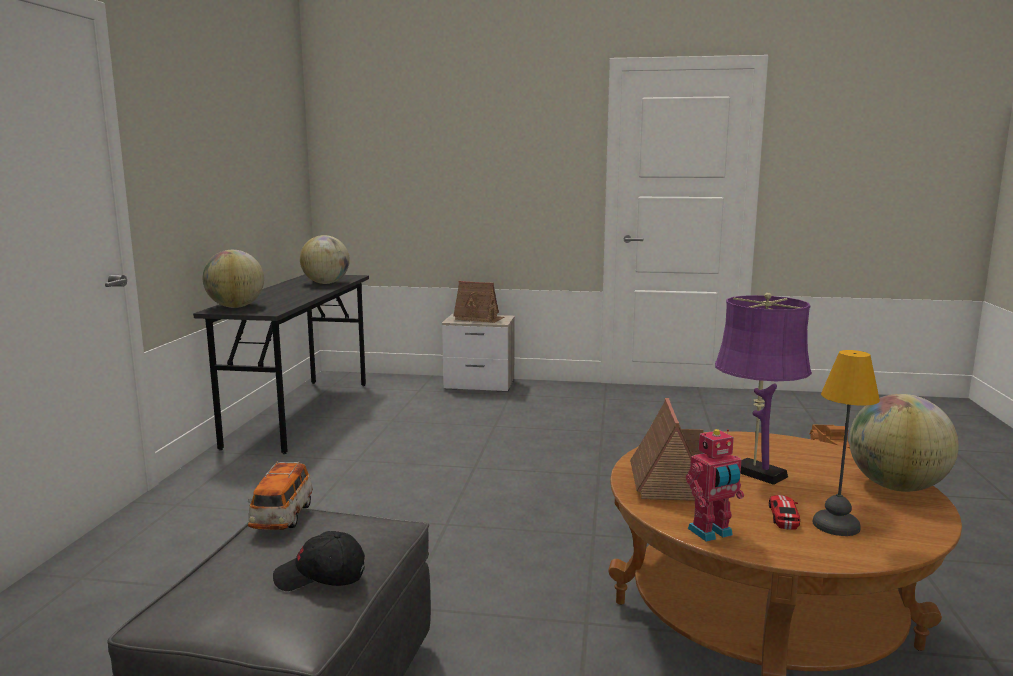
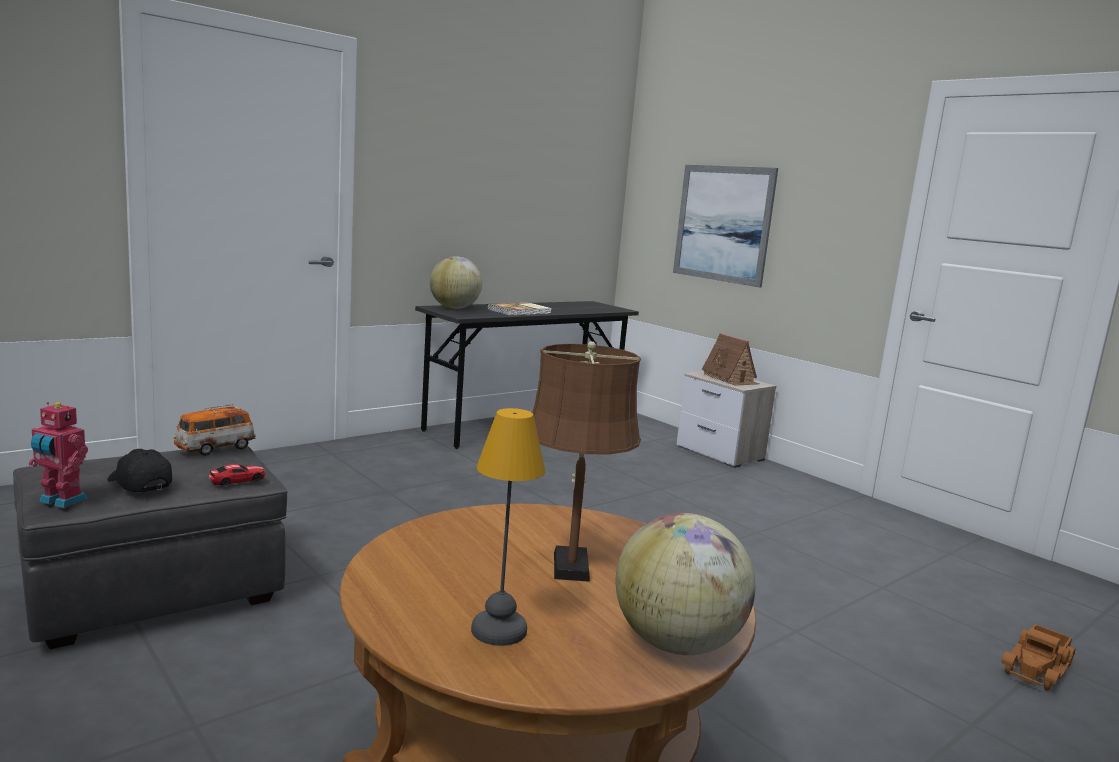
camera: 40 degrees right, 0 degrees up
globe [300,235,350,284] -> none
toy house [630,398,703,501] -> none
toy robot [686,429,744,542] -> toy robot moved to [29,402,88,508]
purple table lamp [715,292,812,485] -> brown table lamp [532,341,641,582]
toy car [769,495,800,530] -> toy car moved to [208,464,265,485]
none -> book [487,303,552,315]
none -> picture [673,165,778,287]

